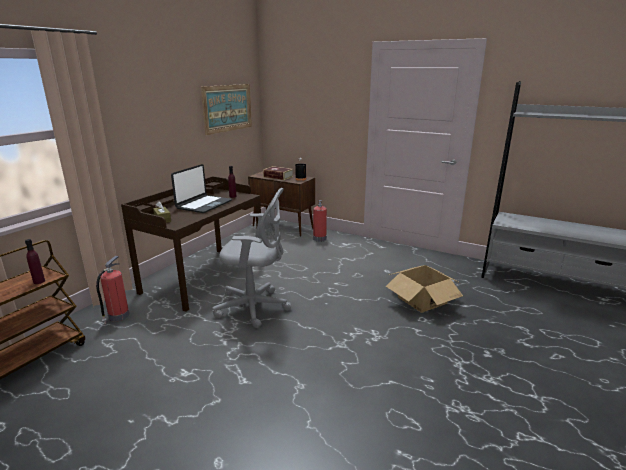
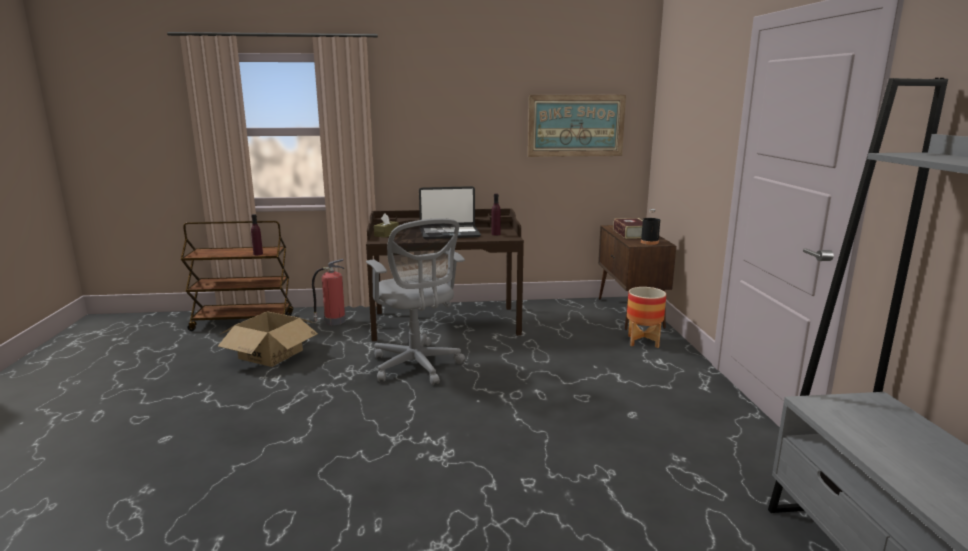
camera: 55 degrees right, 5 degrees down
fire extinguisher [313,200,327,242] -> planter [627,287,666,348]
cardboard box [386,265,463,313] -> cardboard box moved to [218,311,318,367]

